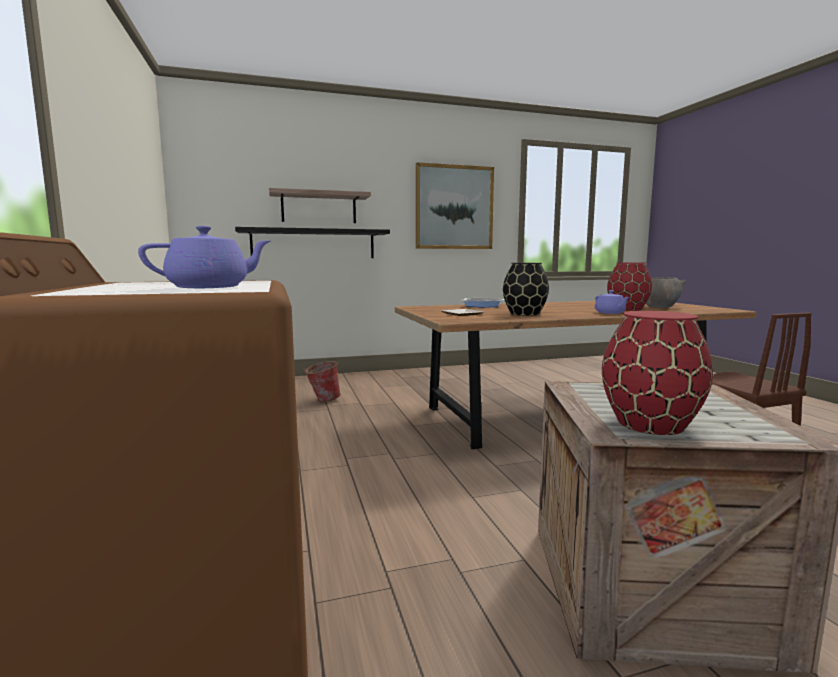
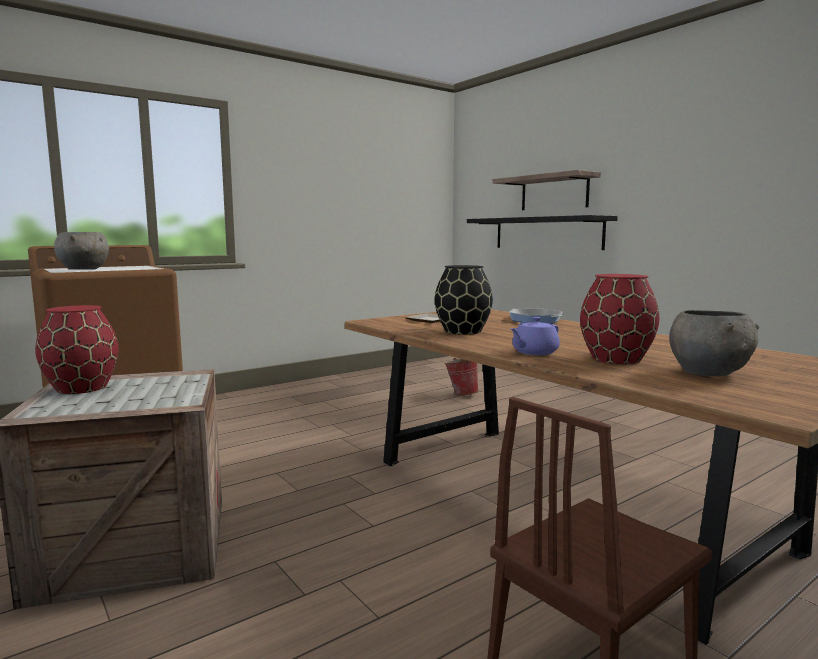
camera: 70 degrees right, 0 degrees up
purple teapot [138,226,271,288] -> grey bowl [54,232,109,270]
picture [416,162,494,249] -> none

